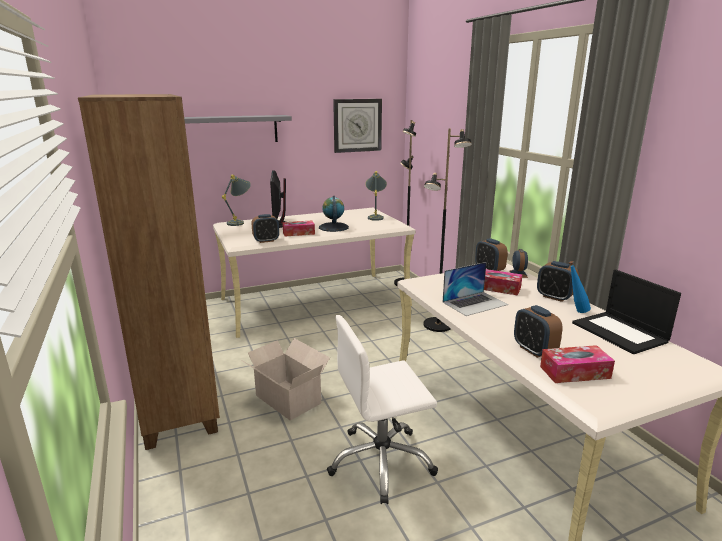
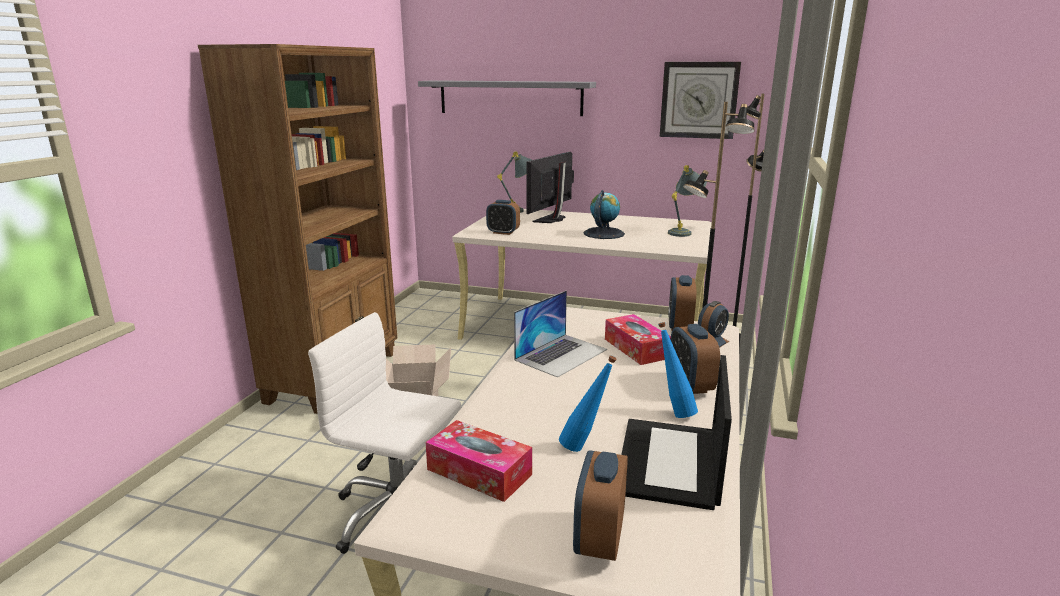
camera: 40 degrees right, 0 degrees up
tissue box [282,220,315,237] -> none
laptop [442,262,508,316] -> laptop turned 60 degrees counterclockwise [514,290,607,378]
alarm clock [514,305,563,358] -> alarm clock moved to [573,450,628,561]
none -> blue bottle [559,355,617,452]

